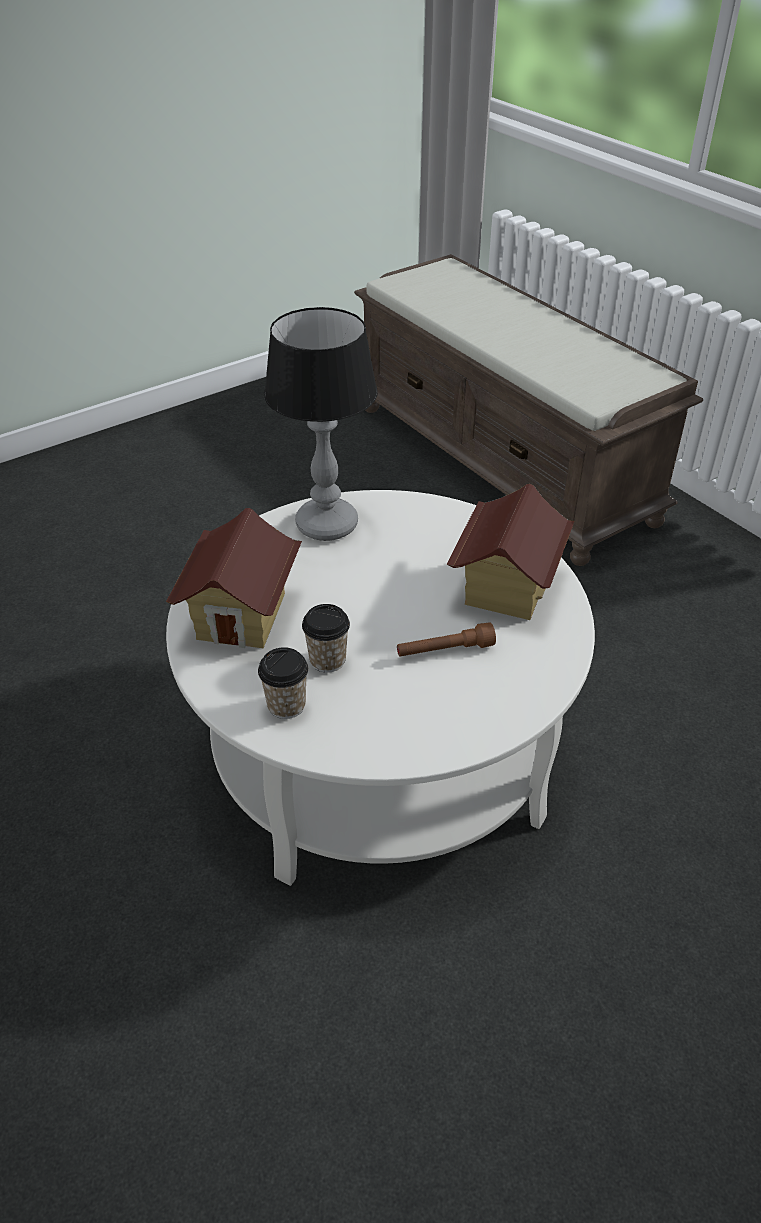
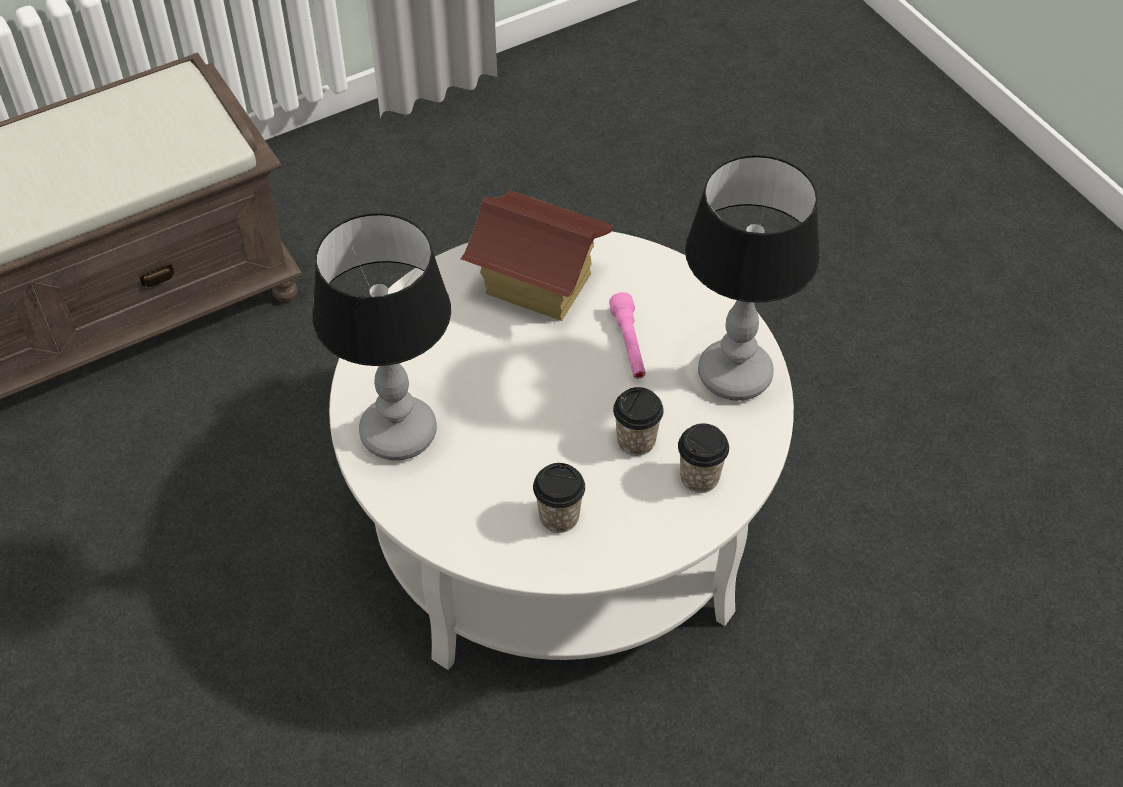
camera: 85 degrees left, 10 degrees up
toy house [166,508,302,648] -> cup [533,463,585,533]
brown flashlight [397,622,496,656] -> pink flashlight [609,292,646,379]
none -> table lamp [685,155,820,401]

